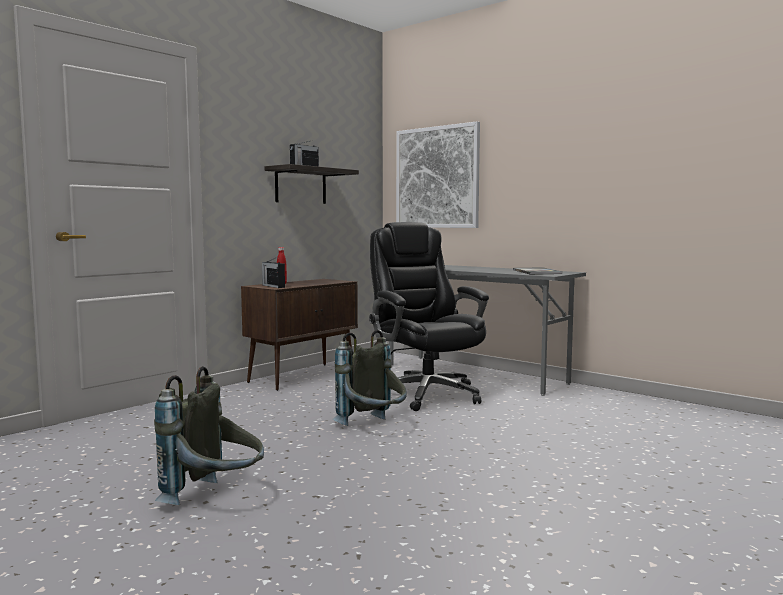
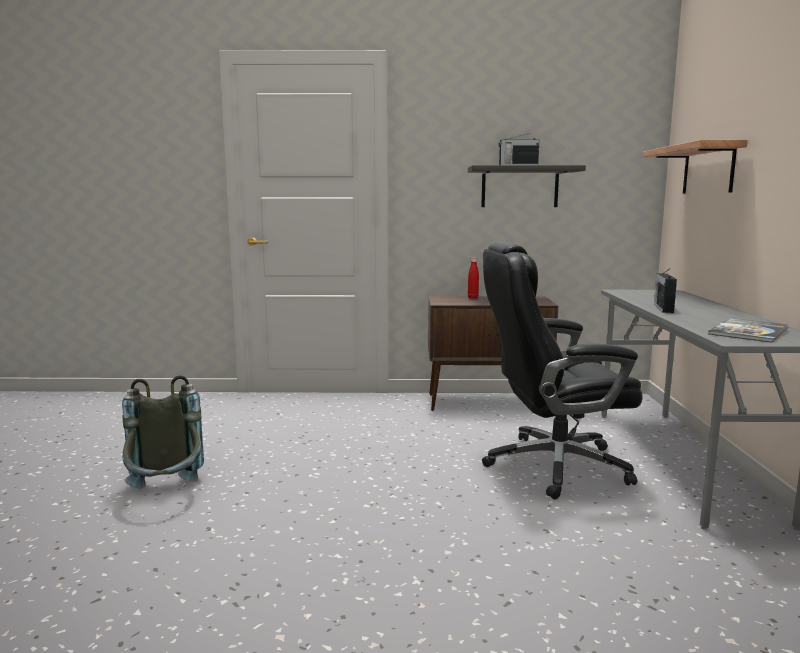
camera: 50 degrees right, 5 degrees up
radio [262,256,285,288] -> radio moved to [654,269,677,313]
grey backpack [333,330,407,426] -> none
black office chair [369,222,489,411] -> black office chair turned 120 degrees counterclockwise [482,241,643,499]
picture [396,121,480,228] -> shelf [643,140,747,194]

